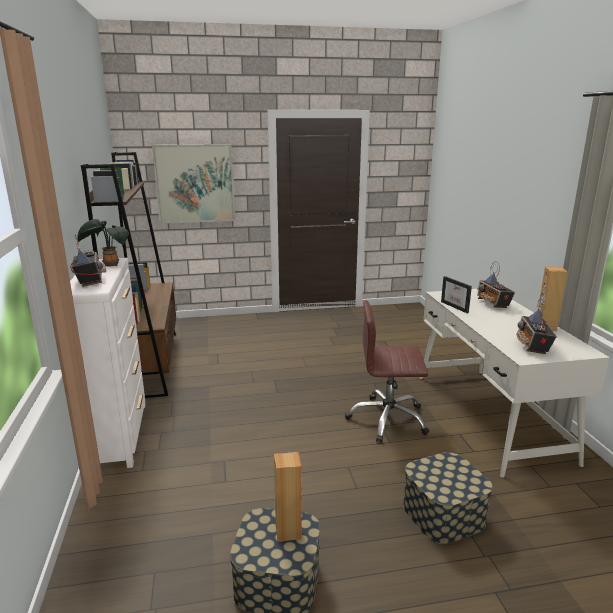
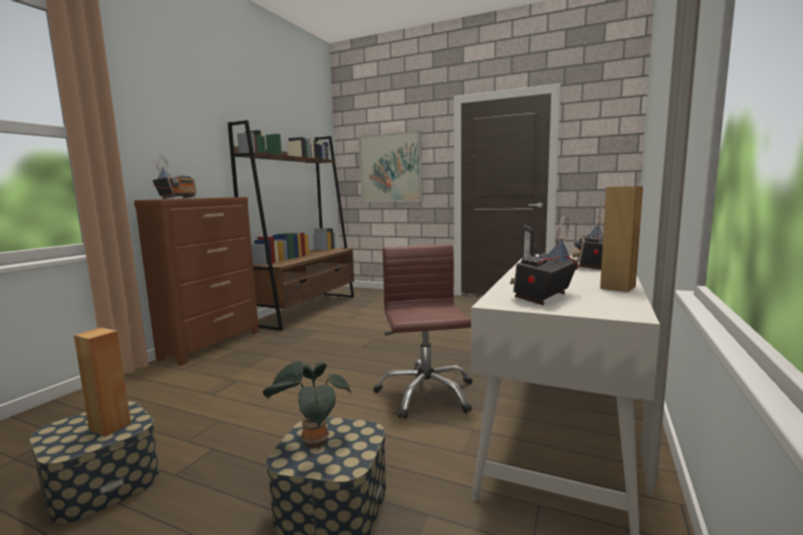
camera: 35 degrees right, 10 degrees down
white dresser [70,258,145,468] -> brown dresser [134,197,259,366]
potted plant [77,219,129,266] -> potted plant moved to [263,361,351,449]
brown office chair [345,300,429,443] -> brown office chair turned 45 degrees clockwise [374,245,473,419]

